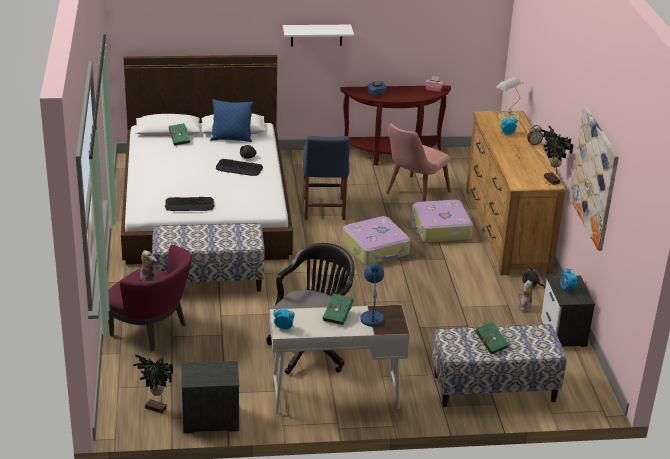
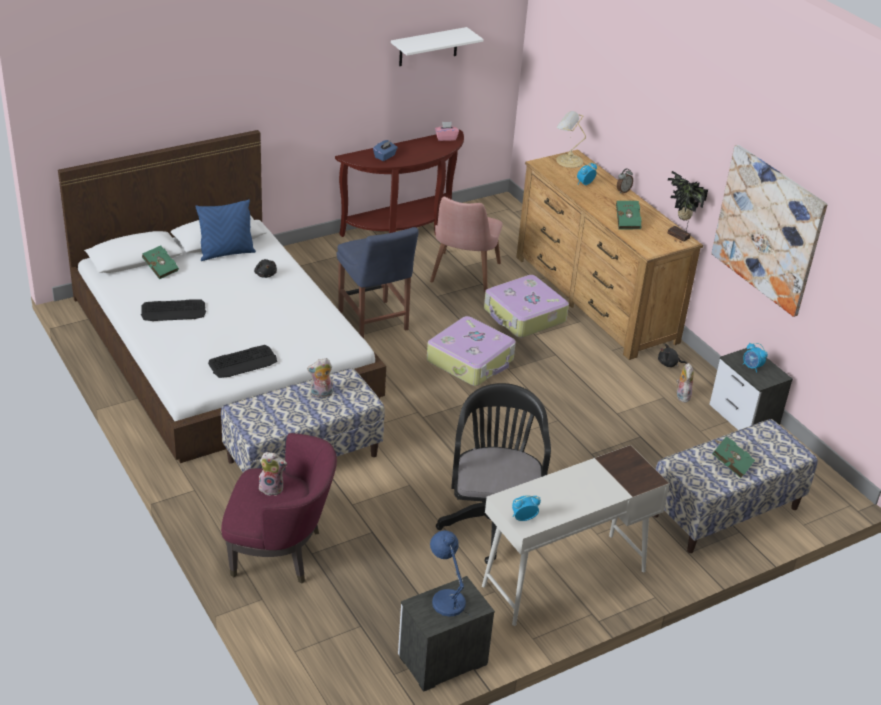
camera: 25 degrees left, 5 degrees up
potted plant [133,355,173,413] -> none
keyboard [216,159,263,176] -> keyboard moved to [141,299,206,321]
white shelf [283,25,354,46] -> white shelf moved to [391,27,484,66]
green book [323,294,354,325] -> green book moved to [616,200,642,230]
blue table lamp [360,263,384,331] -> blue table lamp moved to [430,530,473,618]
none -> plush toy [307,358,333,399]

